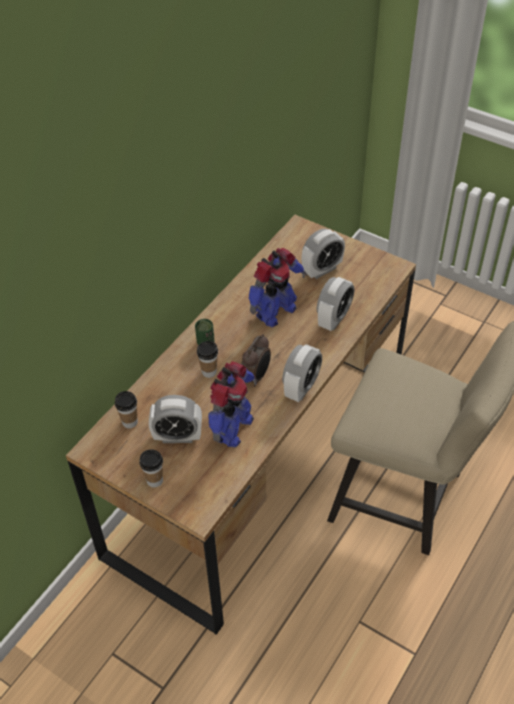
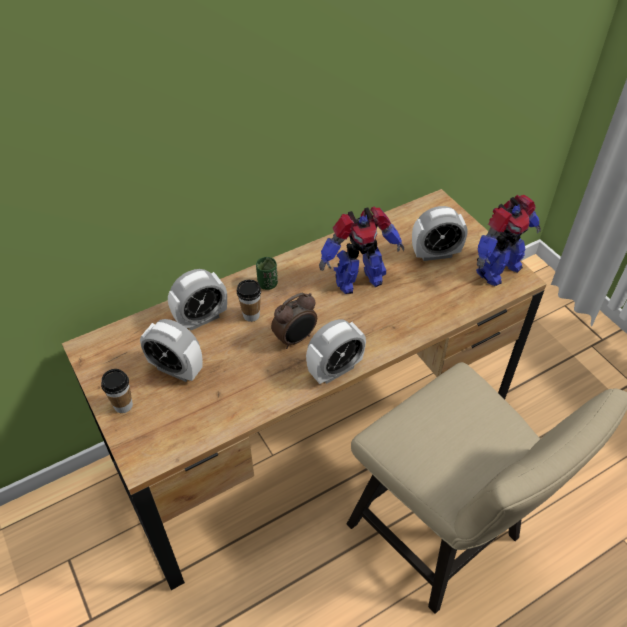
camera: 25 degrees right, 0 degrees up
cup [115,391,138,428] -> none
toy robot [209,361,258,448] -> toy robot moved to [476,195,541,286]
alarm clock [317,277,354,331] -> alarm clock moved to [168,269,227,330]

